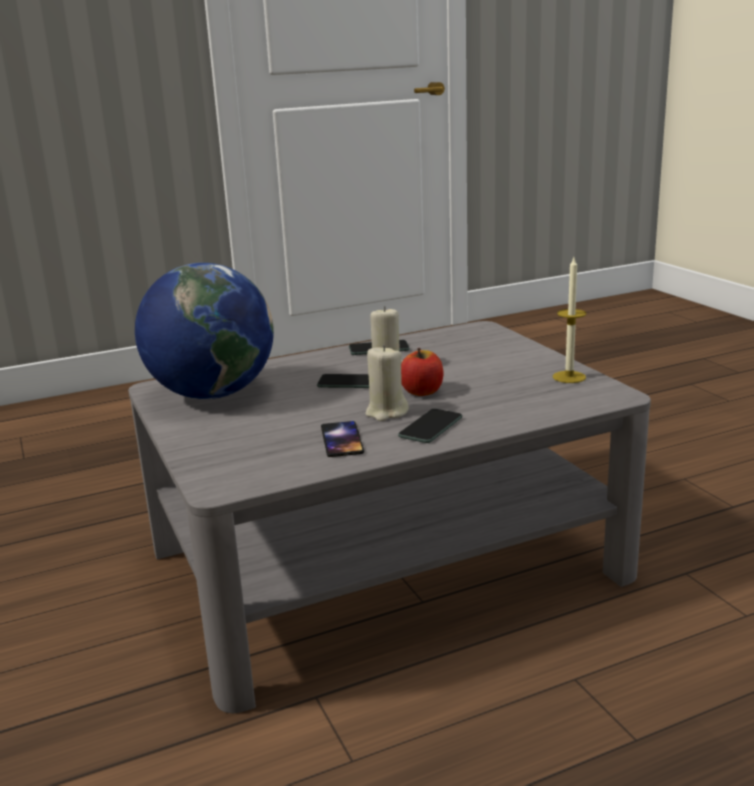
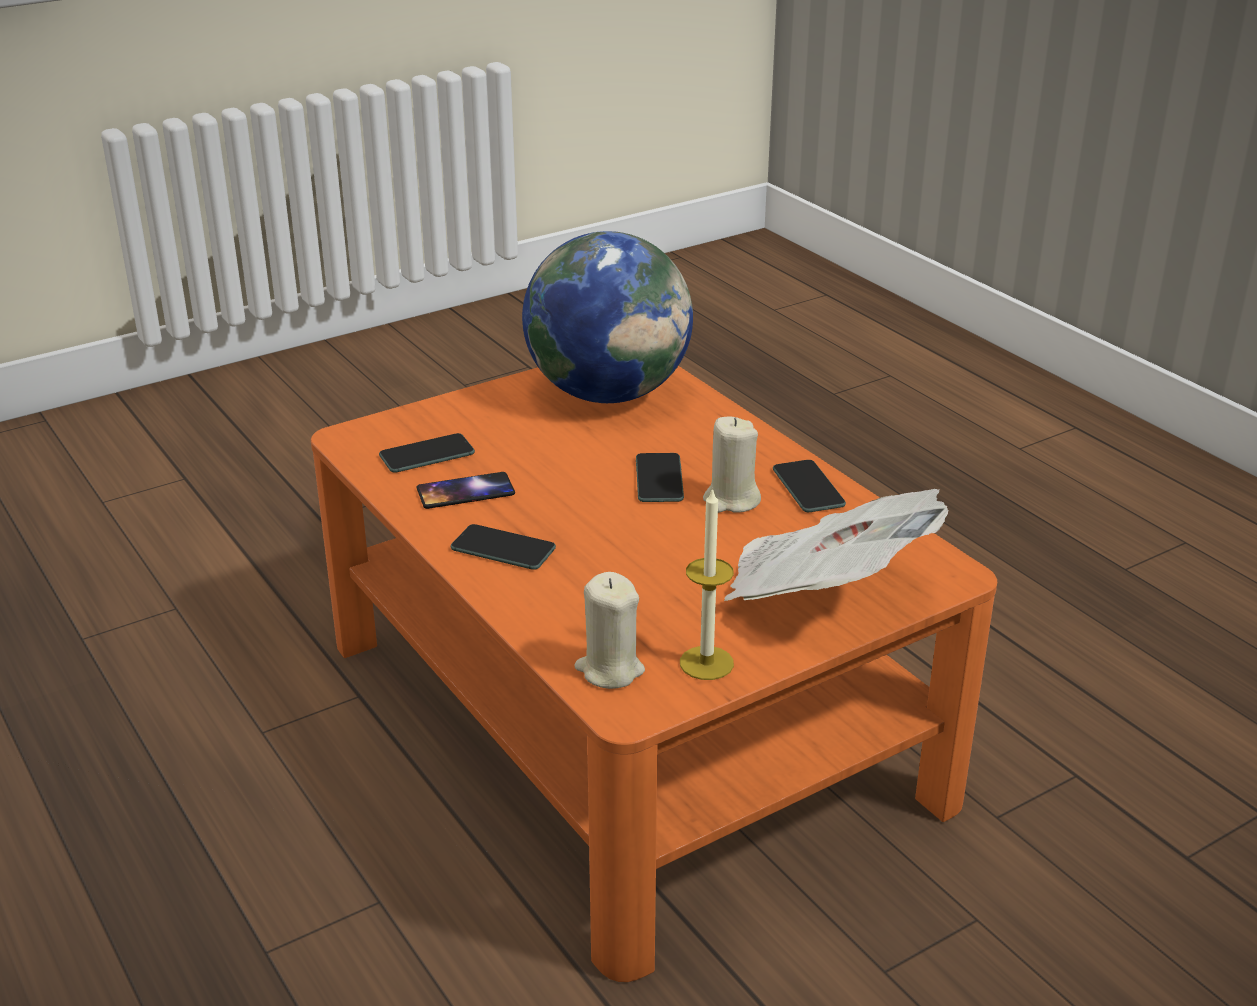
camera: 80 degrees right, 10 degrees up
grey coffee table [128,321,651,713] -> orange coffee table [311,366,997,982]
beige candle [366,345,409,421] -> beige candle moved to [575,572,645,689]
apple [401,348,443,396] -> none
none -> phone [379,433,475,473]
none -> newspaper [724,489,949,601]

